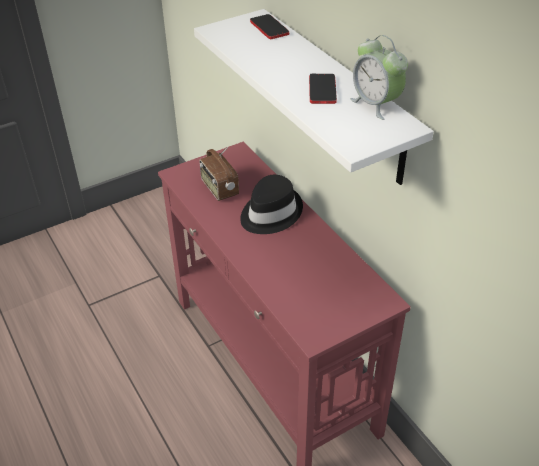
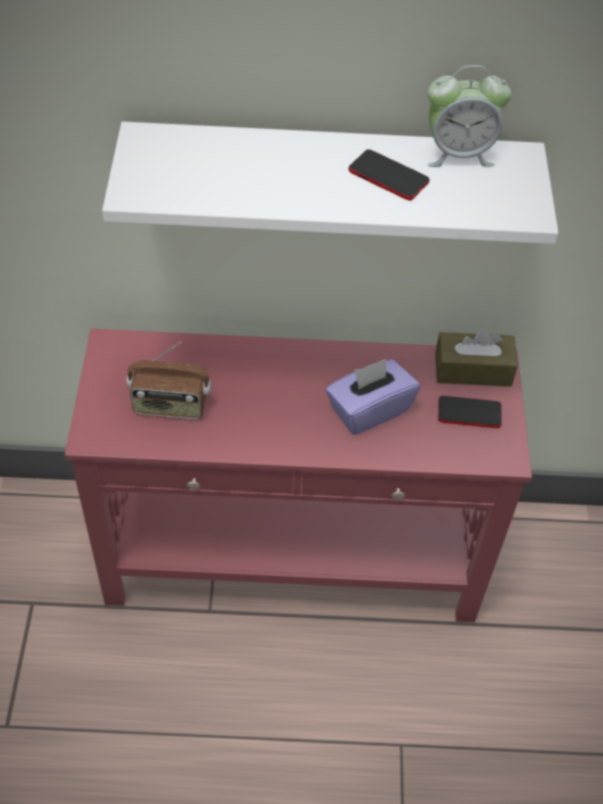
camera: 60 degrees left, 10 degrees up
black hat [240,175,303,234] -> none
phone [250,14,289,39] -> phone moved to [438,396,502,428]
none -> purple tissue box [326,359,420,435]
none -> brown tissue box [435,329,518,387]

